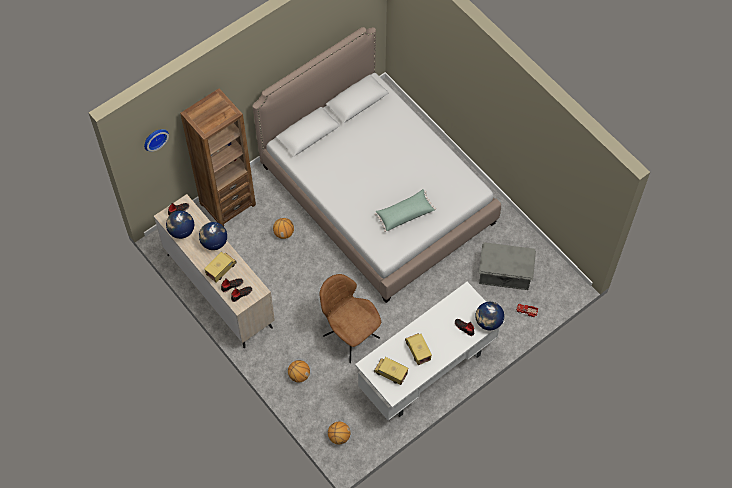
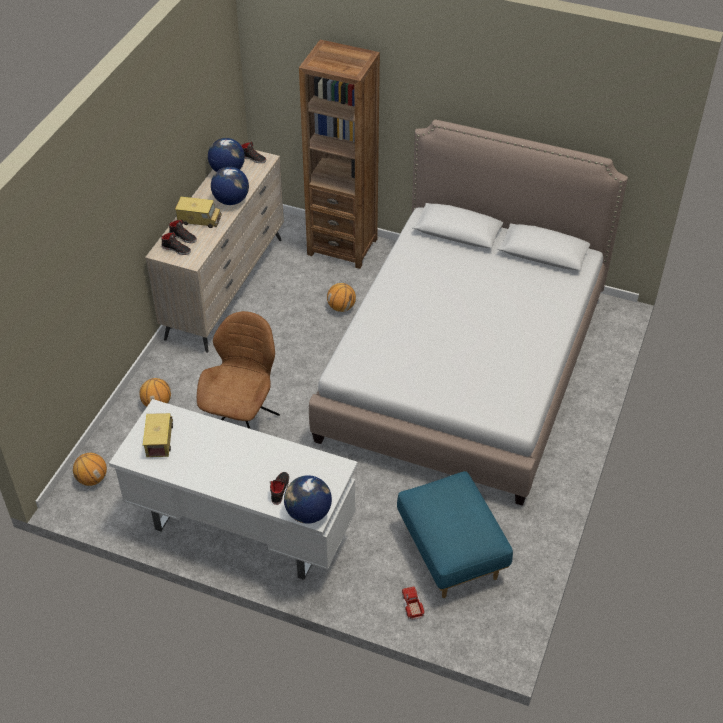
camera: 60 degrees right, 15 degrees down
wall clock [144,129,169,152] -> none
green pillow [375,189,436,232] -> none
toy truck [405,333,432,365] -> none
grey storage box [479,242,536,290] -> blue ottoman [397,471,513,598]

